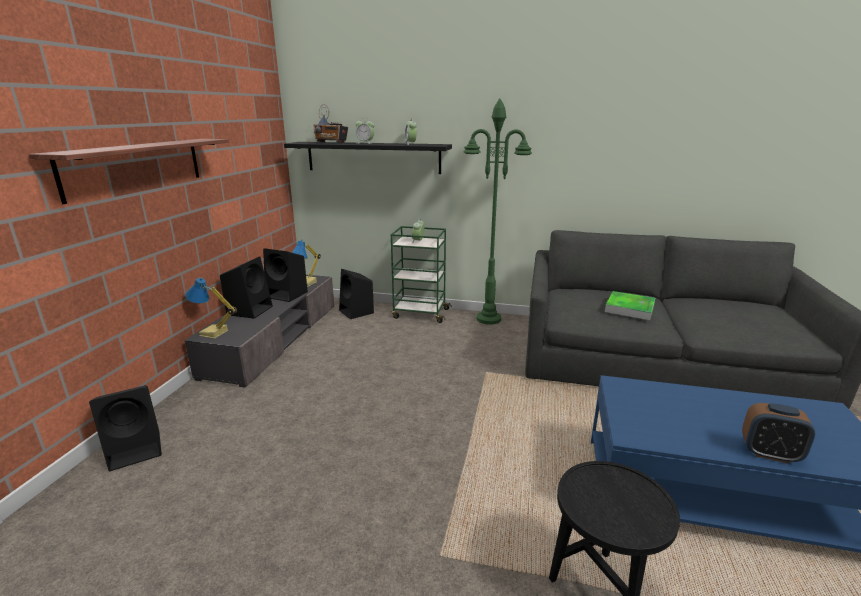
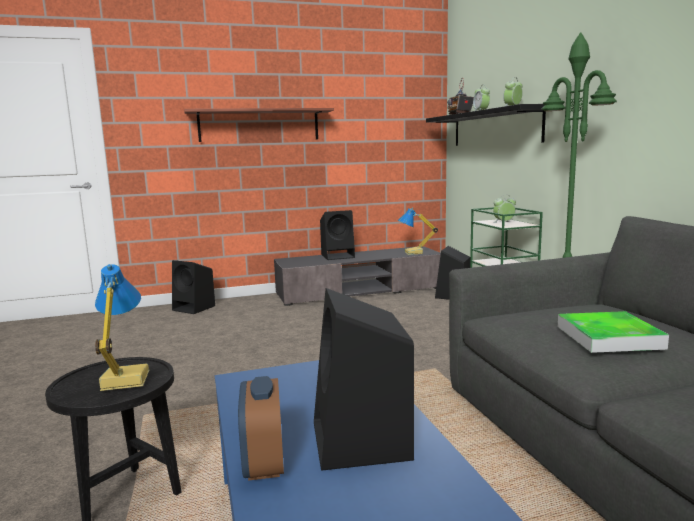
camera: 60 degrees right, 10 degrees down
table lamp [185,278,237,339] -> table lamp moved to [95,264,149,391]
black speaker [263,248,308,302] -> black speaker moved to [314,288,414,471]

